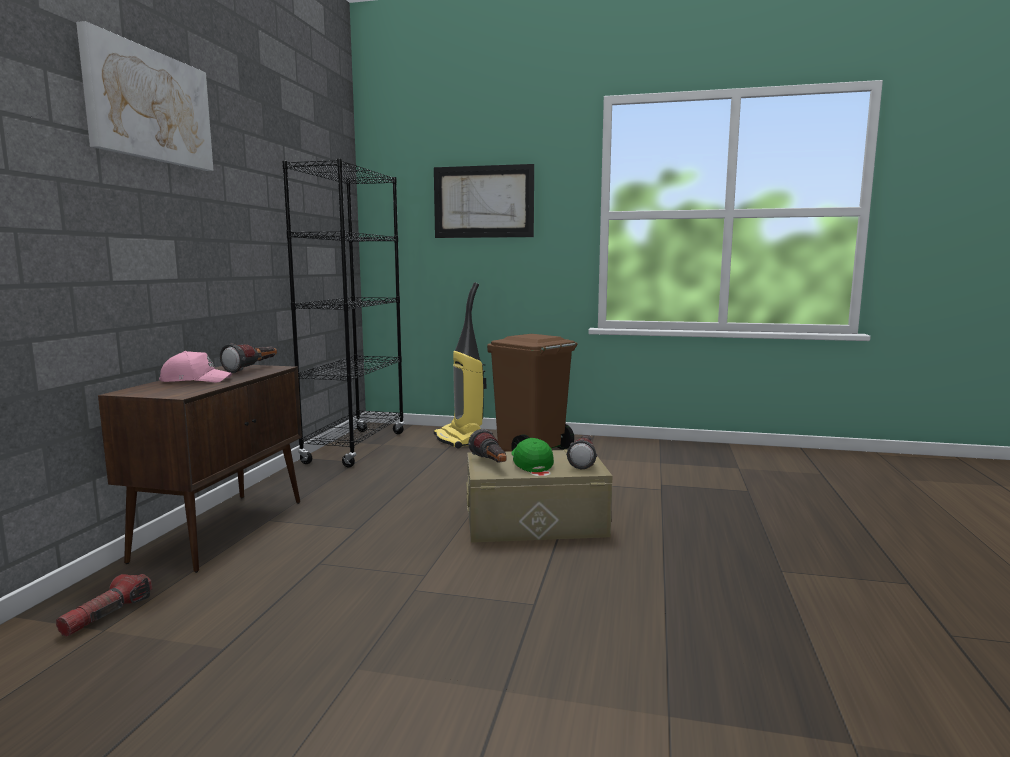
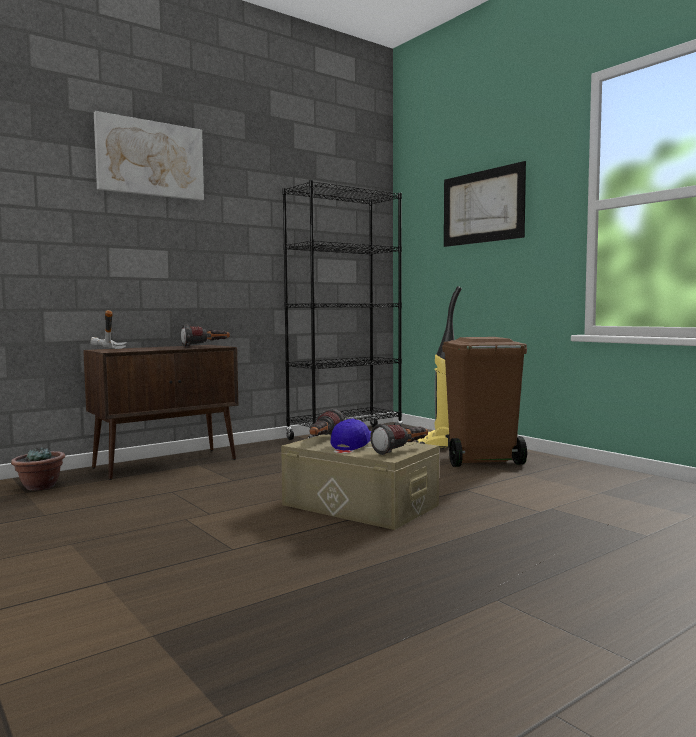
camera: 40 degrees right, 5 degrees down
flashlight [56,574,152,637] -> potted plant [11,447,65,490]
pink cap [159,351,232,383] -> none
green cap [511,438,554,472] -> blue cap [330,418,371,451]
none -> hammer [90,310,127,349]

